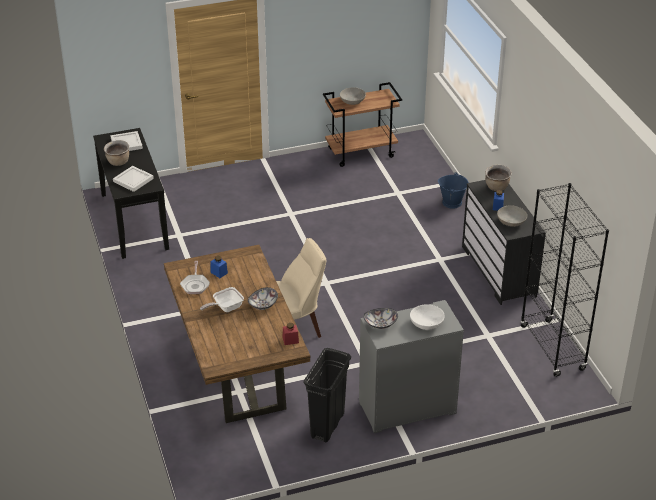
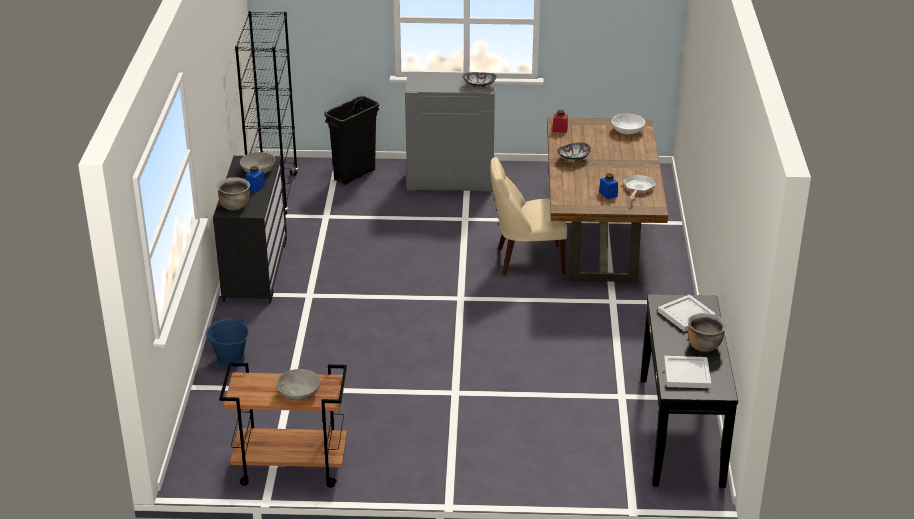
camera: 160 degrees left, 5 degrees down
frying pan [200,287,244,312] -> none
black trash can [303,348,351,442] -> black trash can moved to [324,96,379,185]
white bowl [410,304,445,330] -> white bowl moved to [611,114,645,135]

